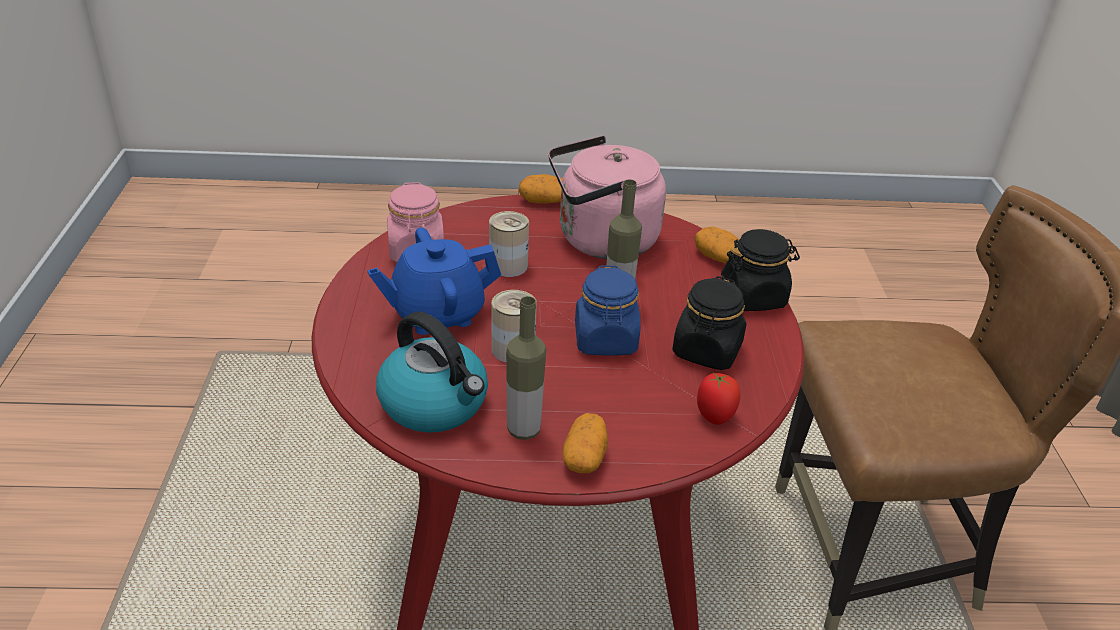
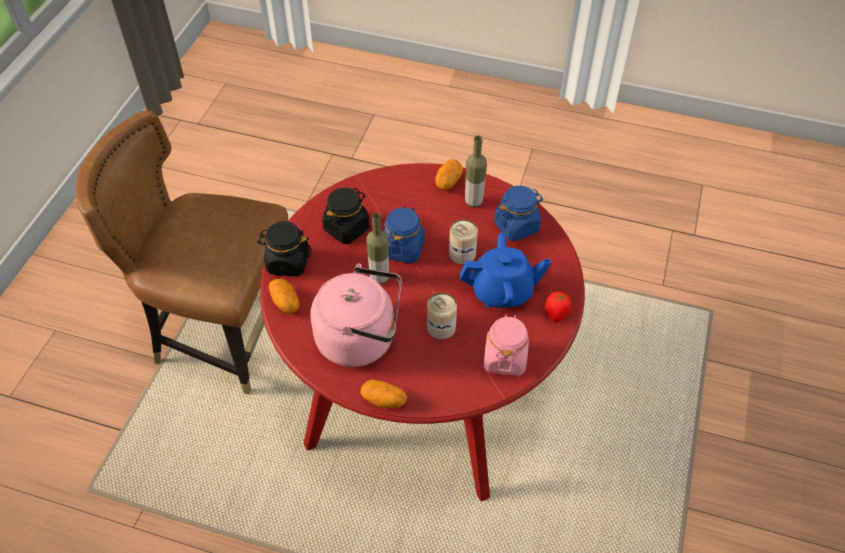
camera: 160 degrees left, 15 degrees up
kettle [376,312,488,433] -> blue jar [494,186,543,242]
tomato [697,373,741,425] -> tomato moved to [545,291,571,323]

